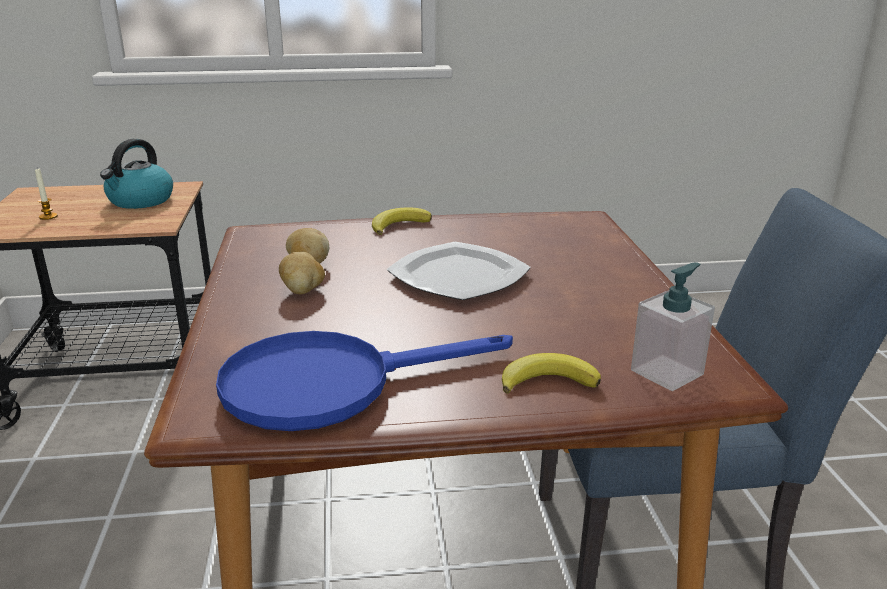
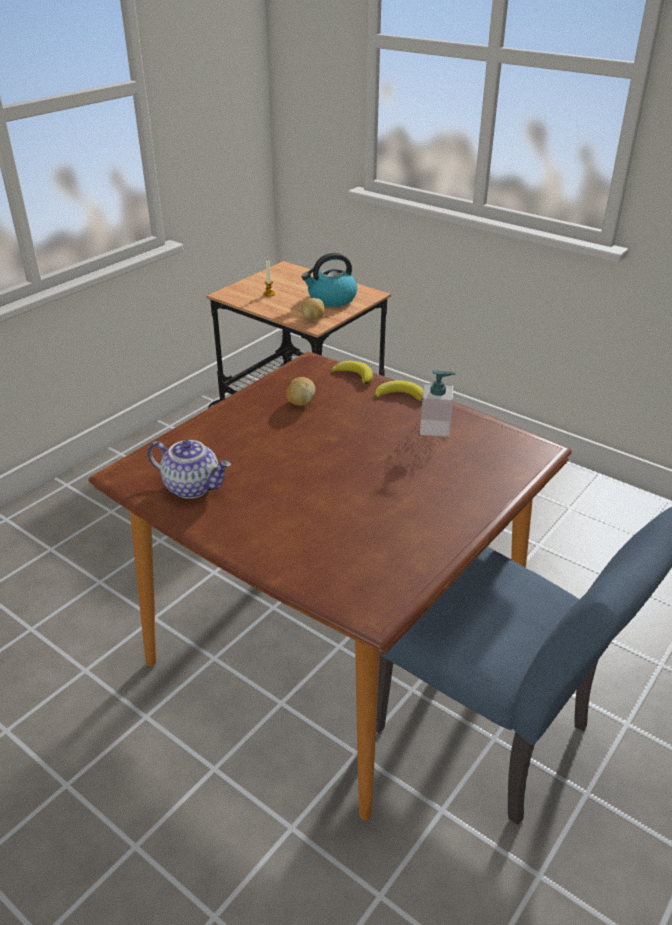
camera: 45 degrees right, 10 degrees up
blue frying pan [216,331,513,431] -> teapot [147,440,231,499]
potato [279,252,325,294] -> potato moved to [302,298,325,320]
plate [387,242,531,300] -> none
banana [502,353,601,394] -> banana moved to [331,361,373,385]
soap dispenser [631,262,715,391] -> soap dispenser moved to [420,370,456,437]

